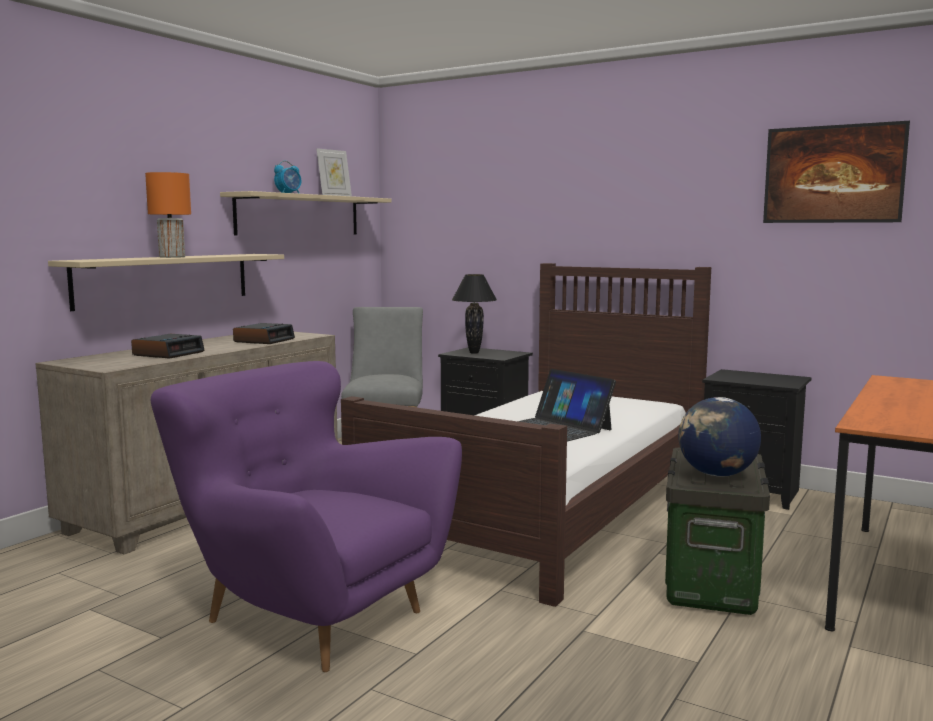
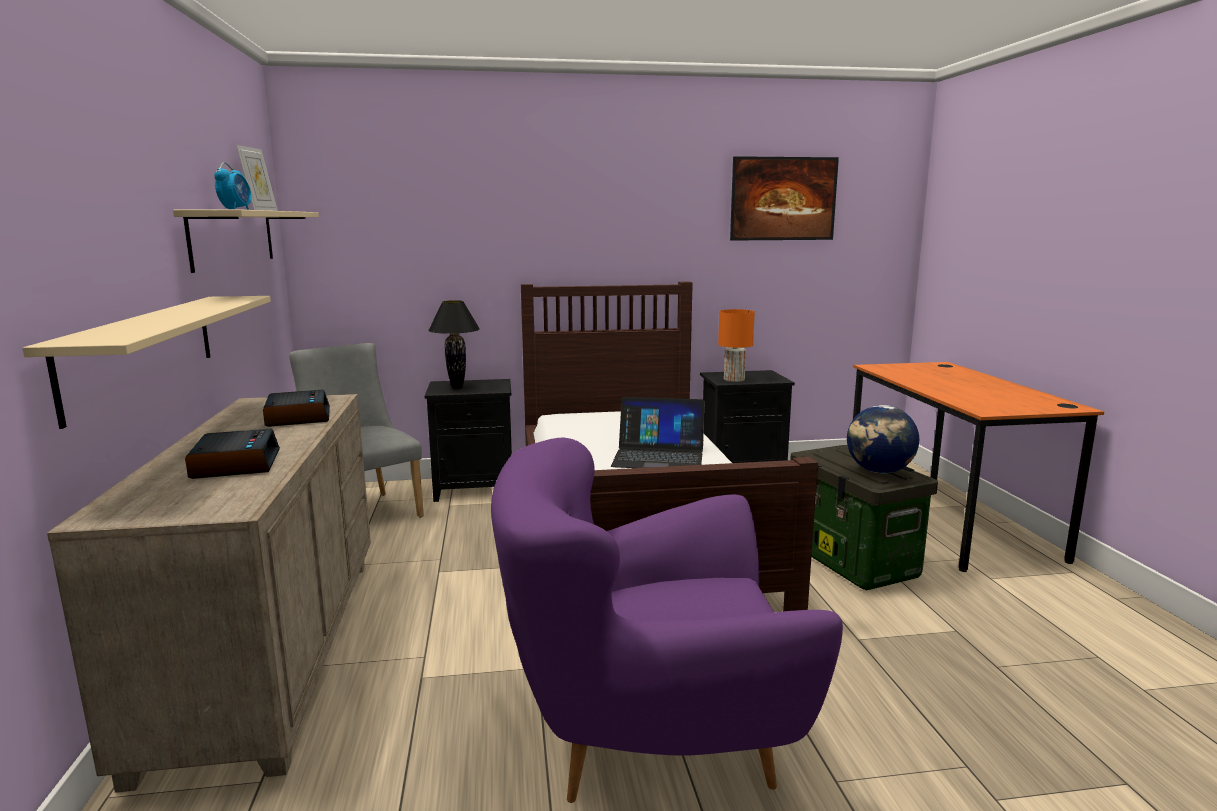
camera: 40 degrees left, 5 degrees up
orange table lamp [145,172,191,258] -> orange table lamp moved to [718,309,755,382]

